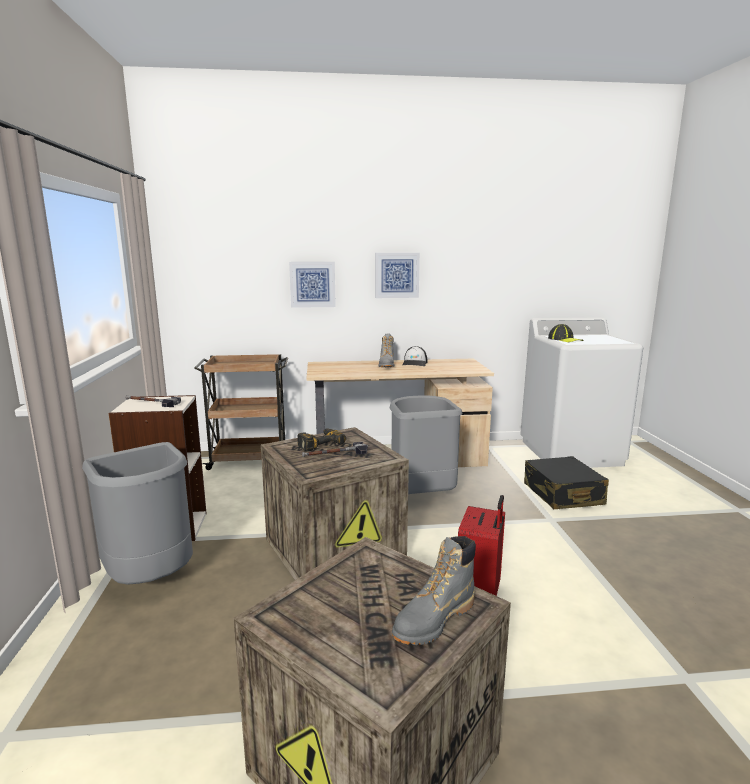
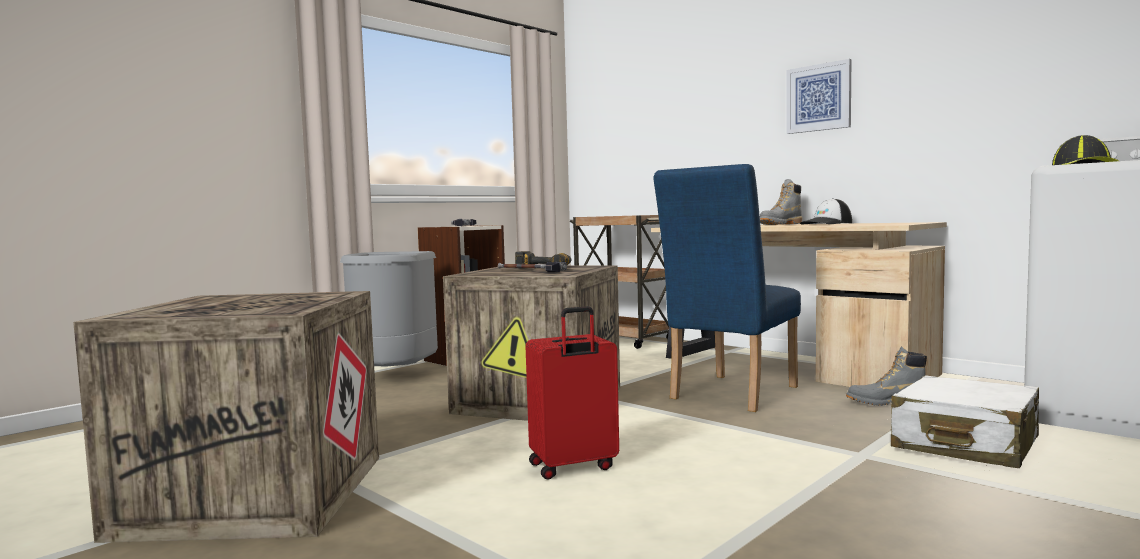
camera: 50 degrees right, 10 degrees down
picture [289,262,336,308] -> none
grey trash can [390,395,463,494] -> blue chair [653,164,801,412]
grey boot [392,536,476,645] -> grey boot moved to [846,346,927,406]
black suitcase [524,456,609,509] -> white suitcase [891,375,1039,468]

